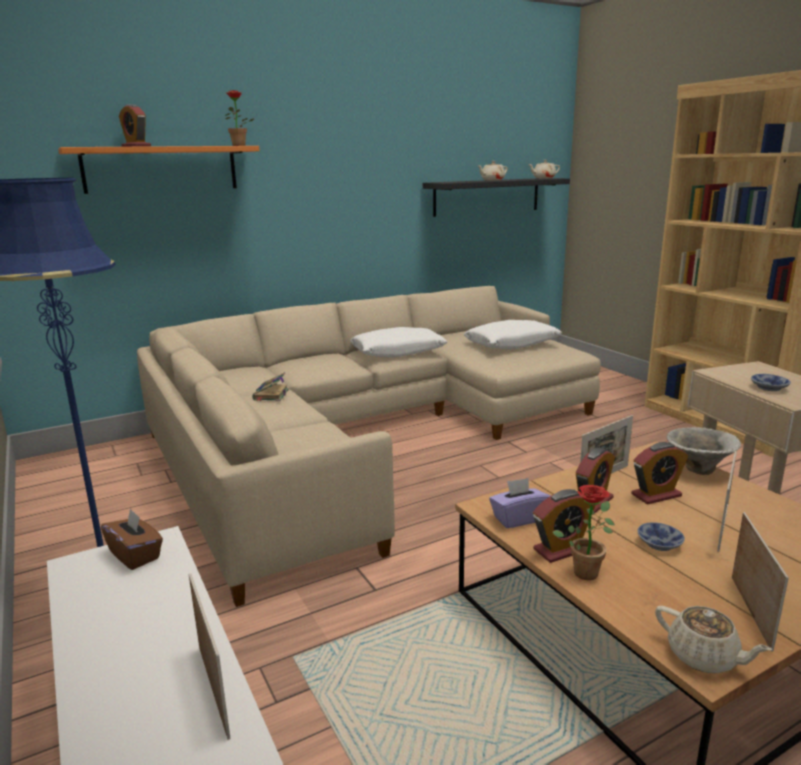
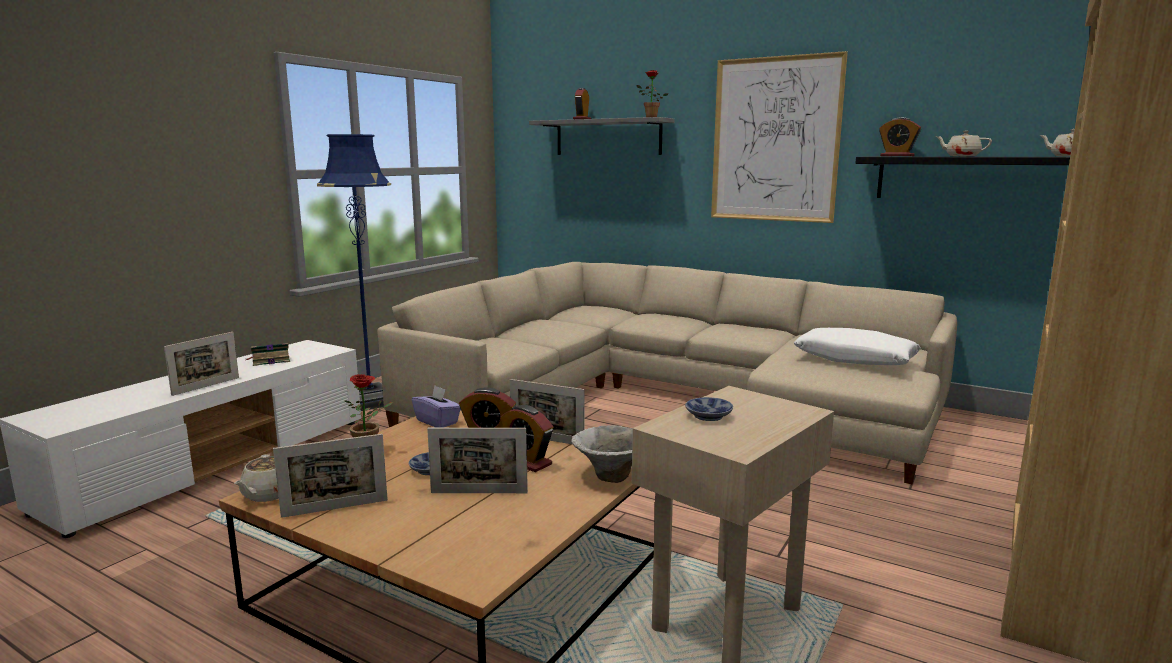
camera: 60 degrees right, 5 degrees down
orange shelf [58,146,260,194] -> grey shelf [529,117,675,155]
brown tissue box [101,508,163,570] -> none
book [252,372,289,401] -> book moved to [246,343,290,366]
white pillow [350,327,447,358] -> none
alarm clock [533,489,595,563] -> alarm clock moved to [879,117,921,156]
none -> picture [711,51,848,223]

